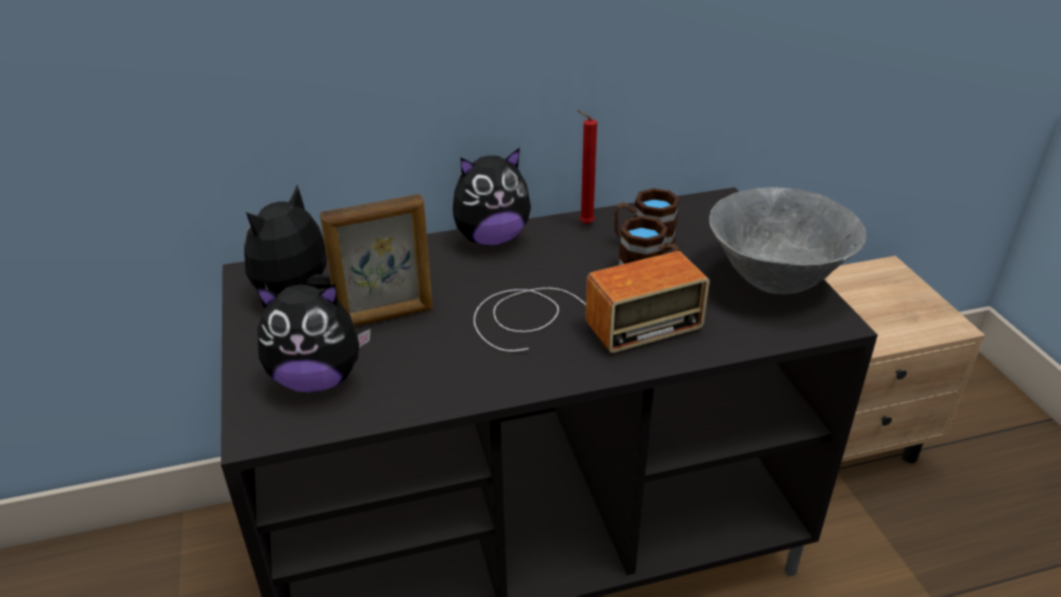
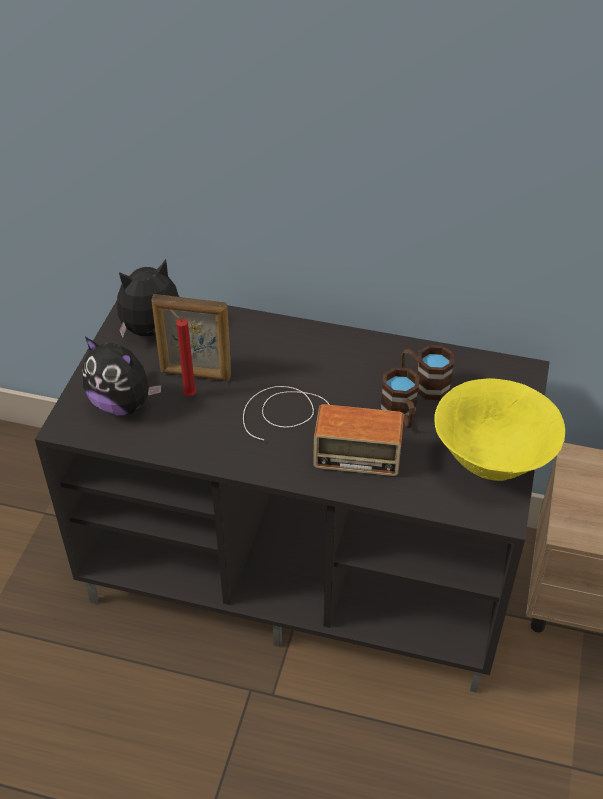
camera: 30 degrees right, 10 degrees up
plush toy [453,148,531,246] -> none
red candle [577,110,597,224] -> red candle moved to [170,310,197,396]
grey bowl [709,187,866,294] -> yellow bowl [434,378,565,481]

